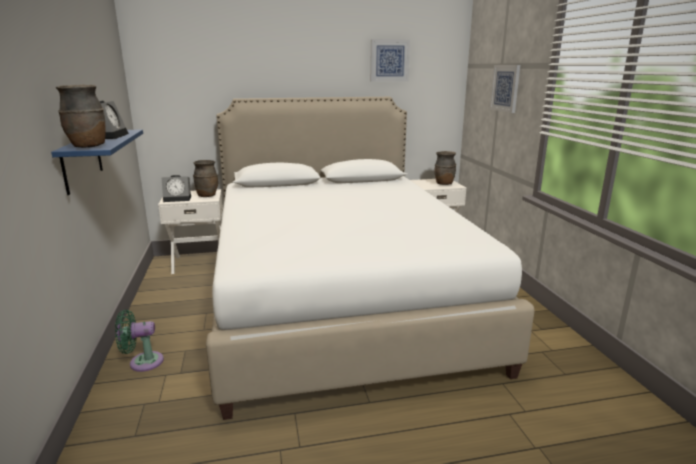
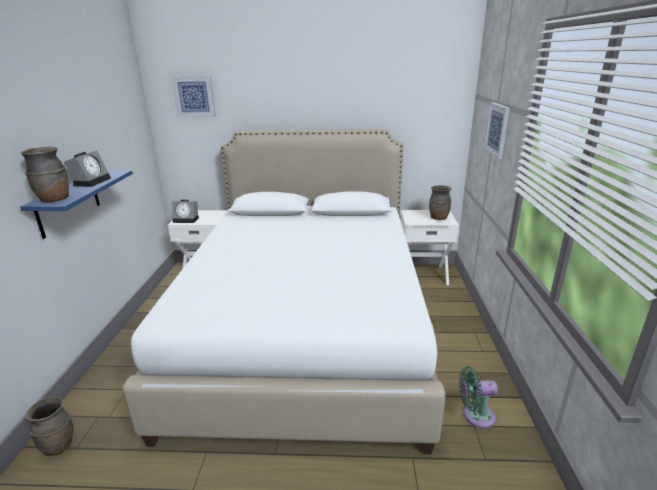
camera: 15 degrees right, 5 degrees up
green fan [115,310,164,372] -> green fan moved to [459,366,498,428]
brown vase [193,160,218,197] -> brown vase moved to [25,397,74,456]
picture [370,39,410,82] -> picture moved to [171,75,216,117]

